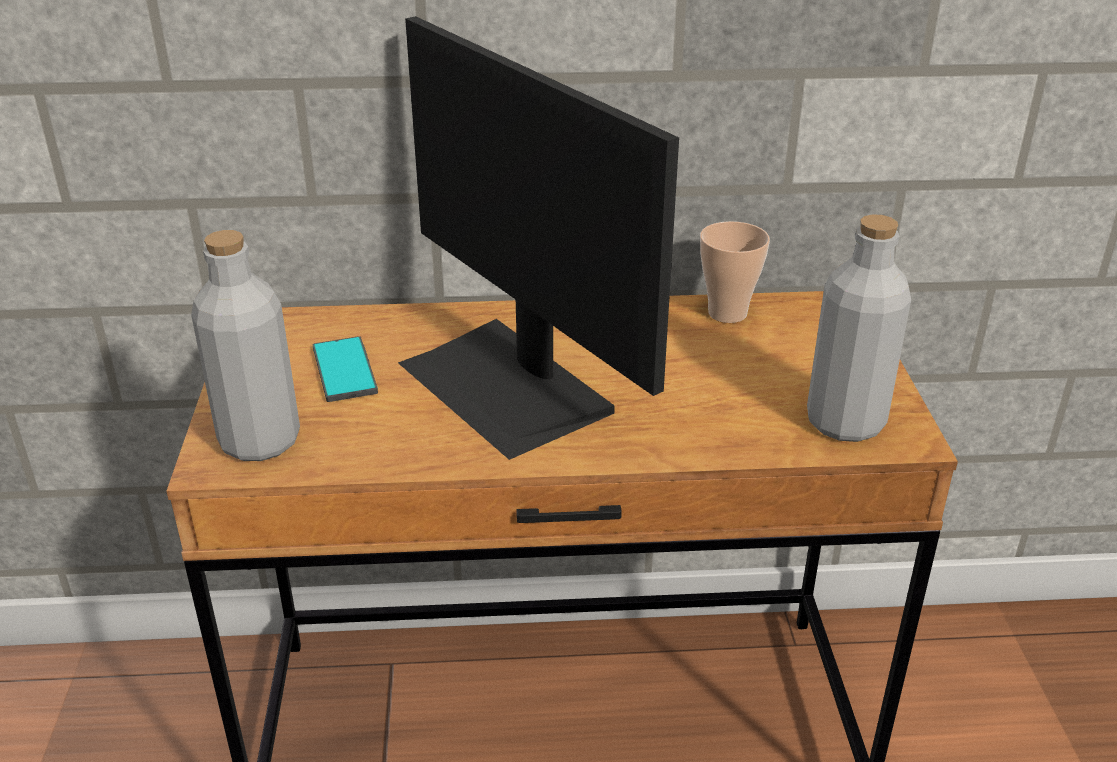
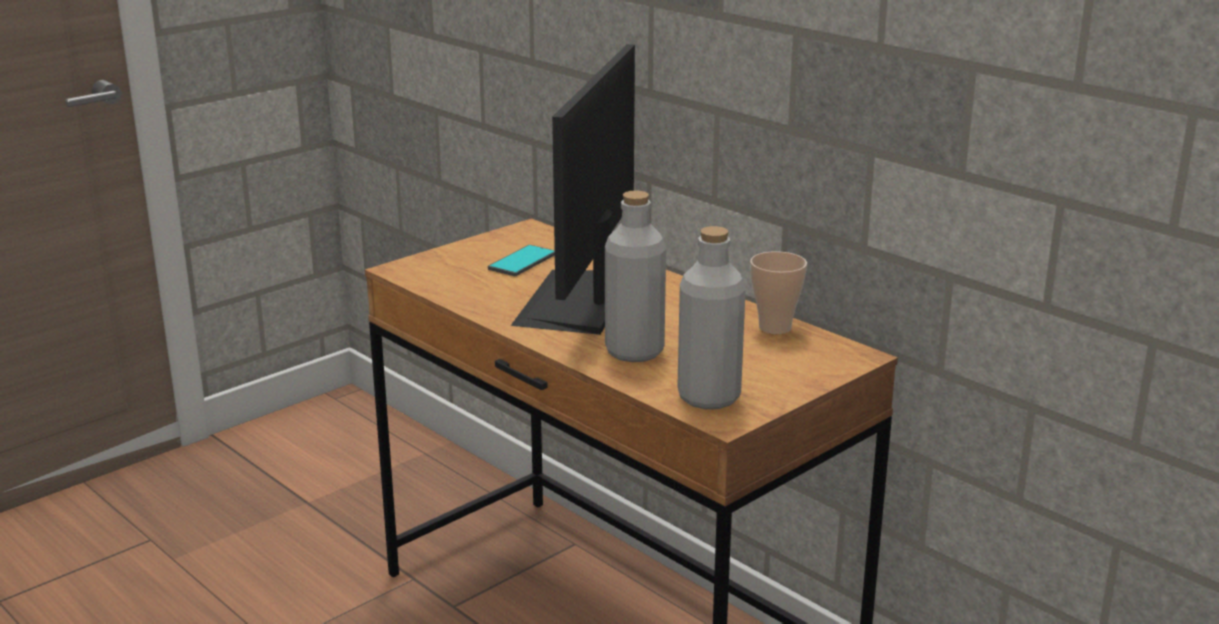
camera: 50 degrees right, 10 degrees down
grey bottle [191,230,300,461] -> grey bottle moved to [605,191,666,362]

